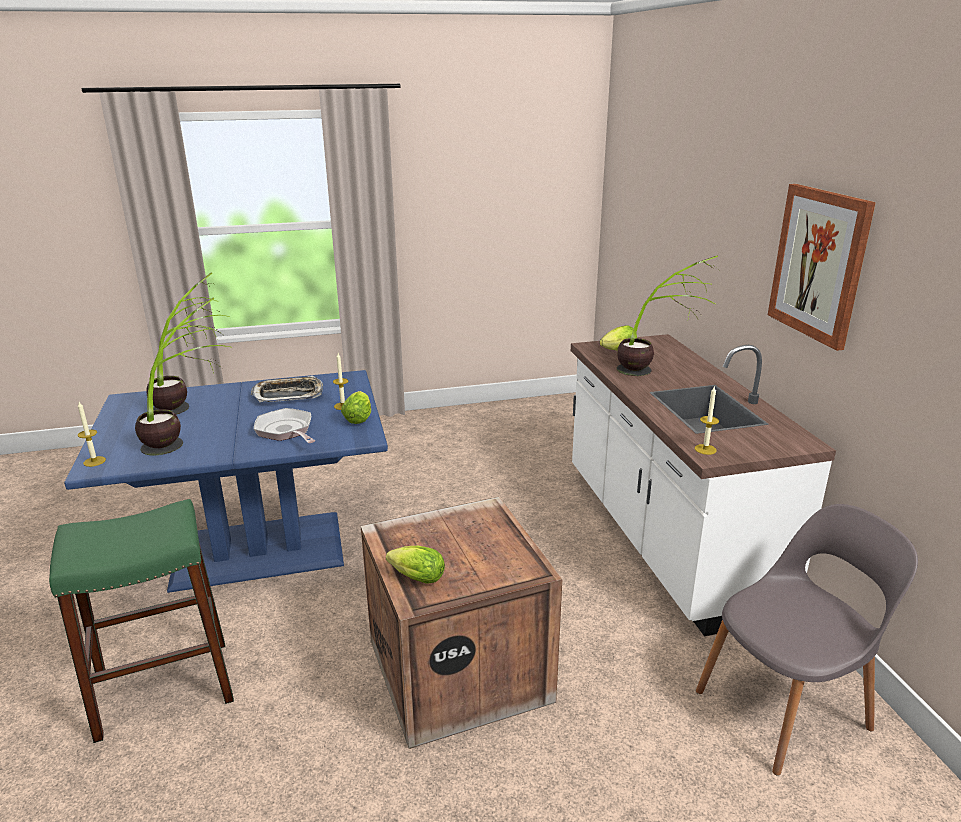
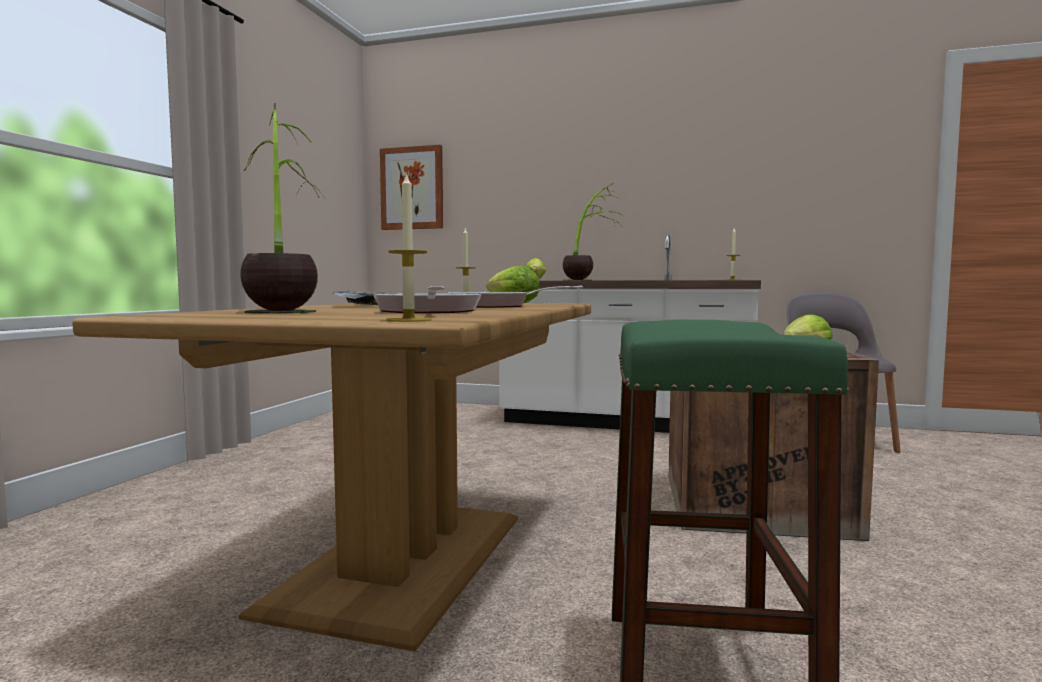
camera: 60 degrees left, 20 degrees down
blue dining table [64,370,388,593] -> brown dining table [72,303,591,651]
potted plant [135,298,229,455] -> frying pan [374,286,481,313]
picture [768,184,876,351] -> picture moved to [380,145,443,230]

